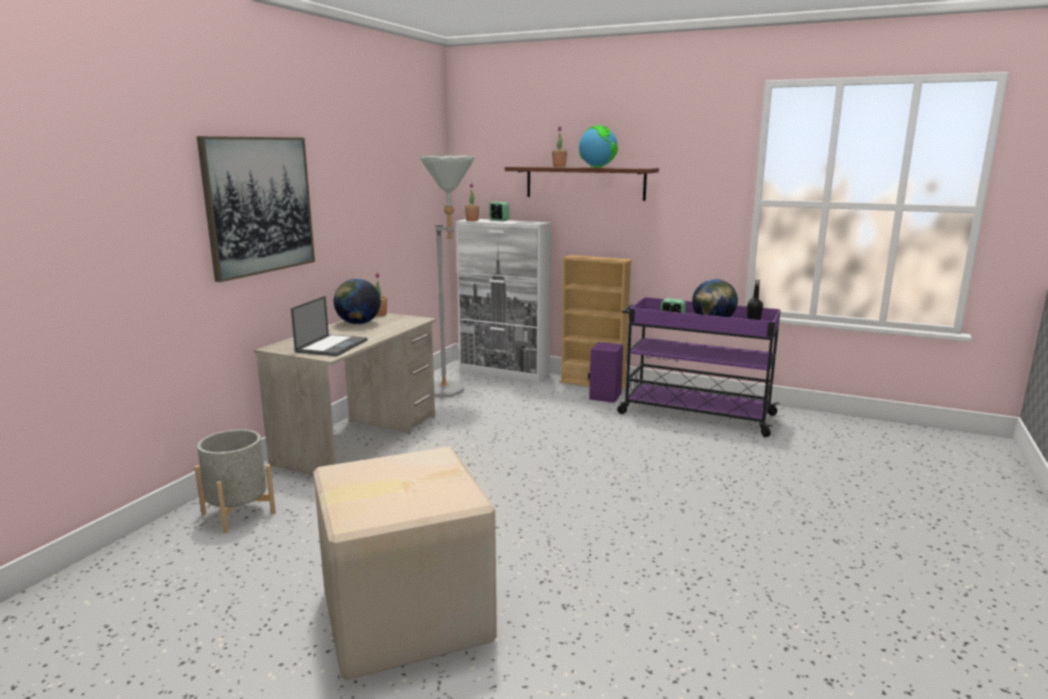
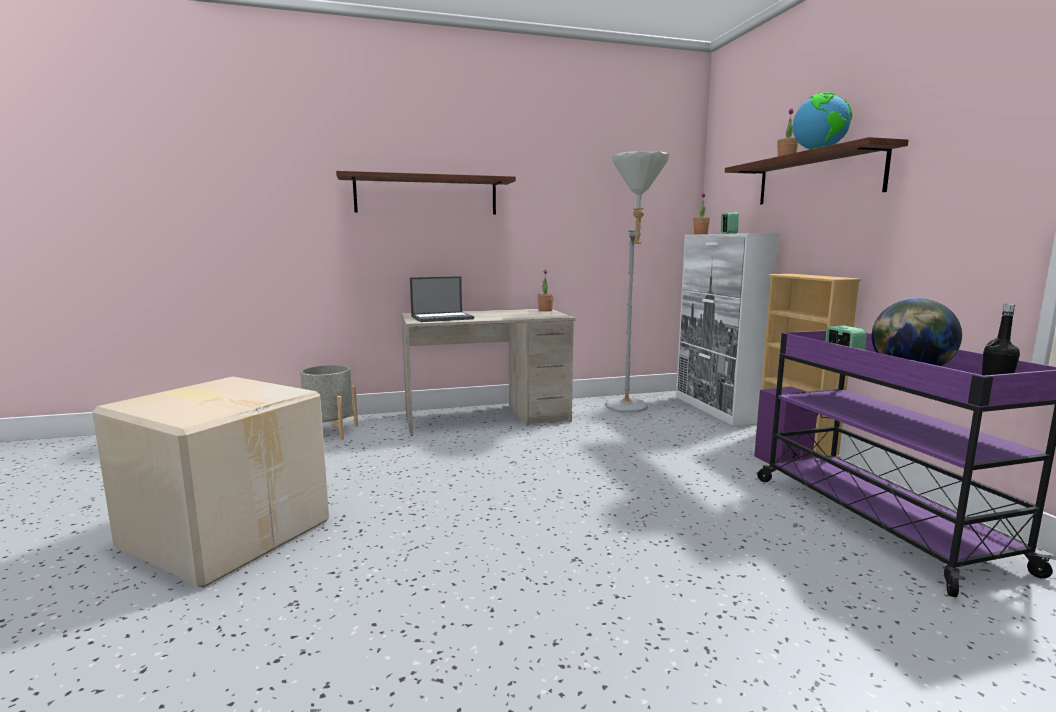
camera: 50 degrees right, 5 degrees down
picture [197,136,315,282] -> shelf [336,171,516,215]
globe [334,279,381,324] -> none

